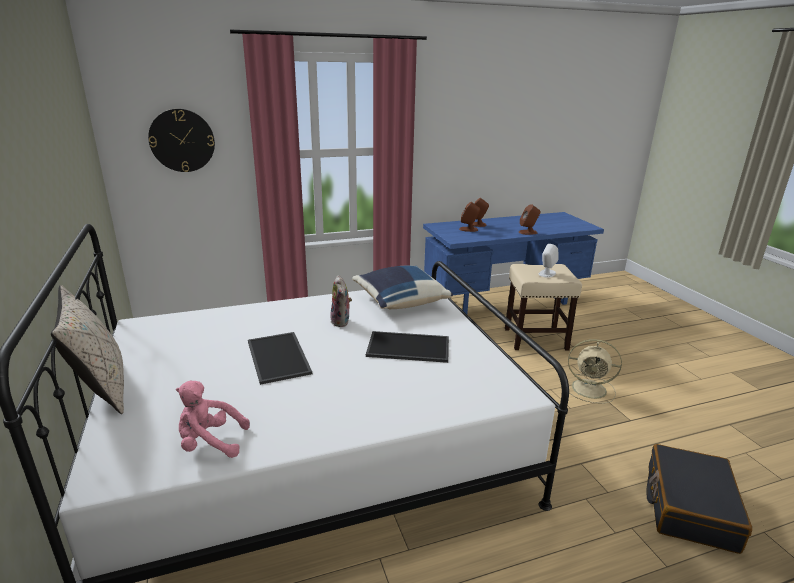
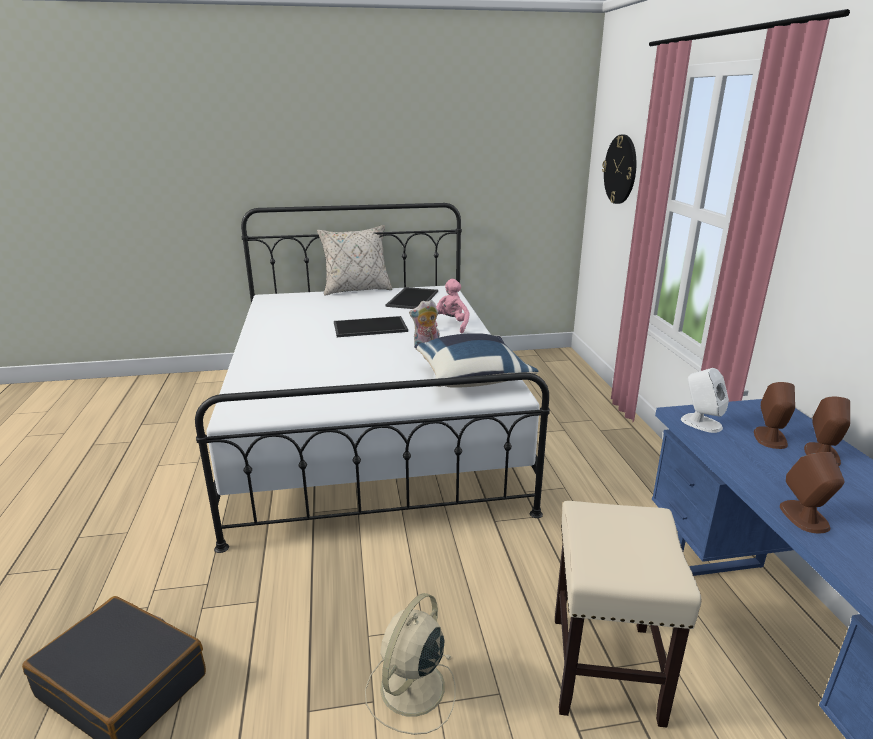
camera: 100 degrees right, 0 degrees up
pink plush toy [176,381,250,458] -> pink plush toy moved to [436,279,469,333]
tray [366,331,449,363] -> tray moved to [386,287,438,309]
white speaker [538,244,559,278] -> white speaker moved to [681,368,729,433]

